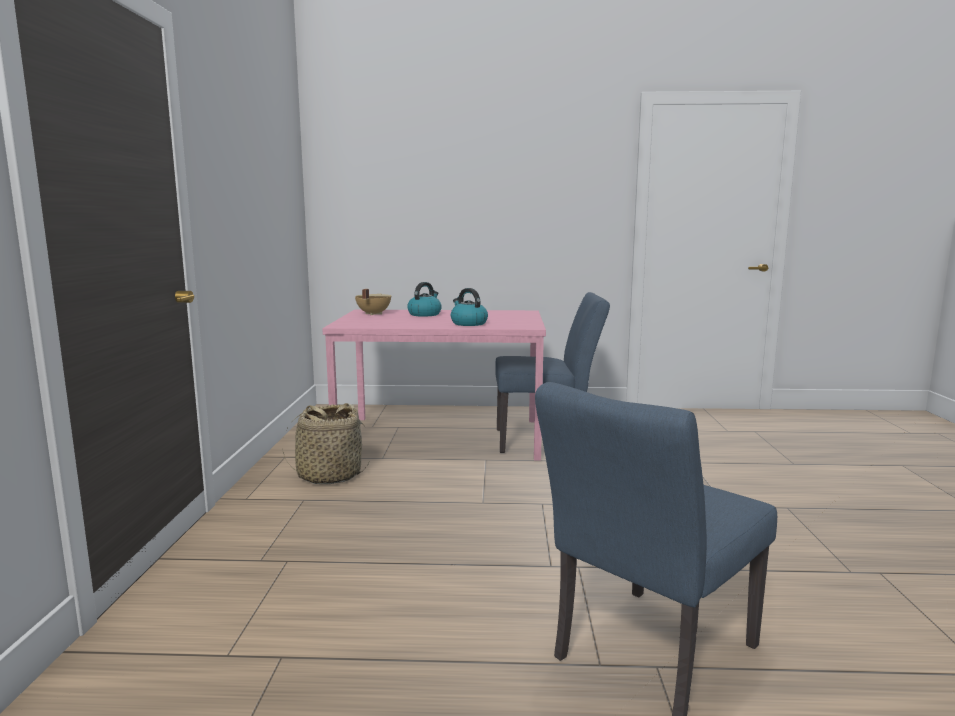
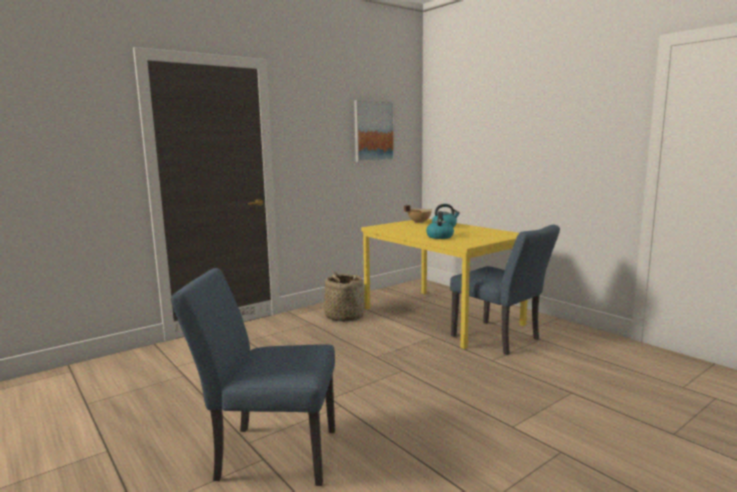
camera: 50 degrees right, 0 degrees up
pink dining table [322,309,546,461] -> yellow dining table [361,219,528,349]
none -> picture [354,100,395,162]

